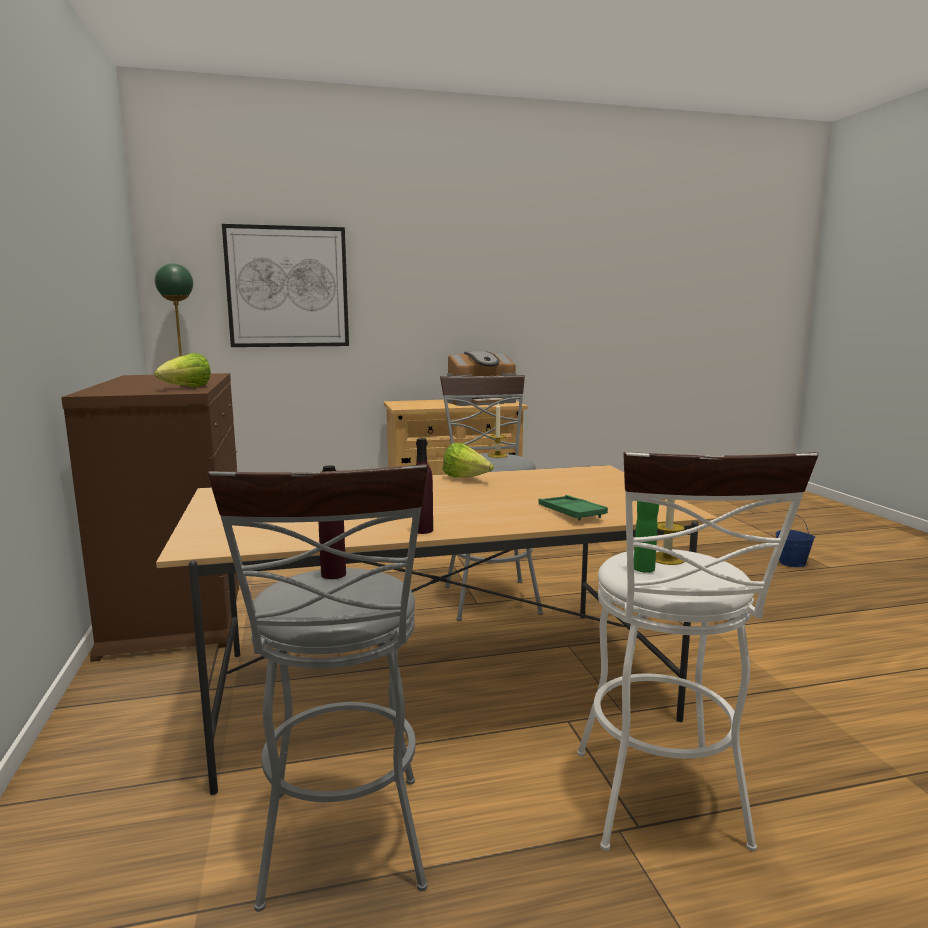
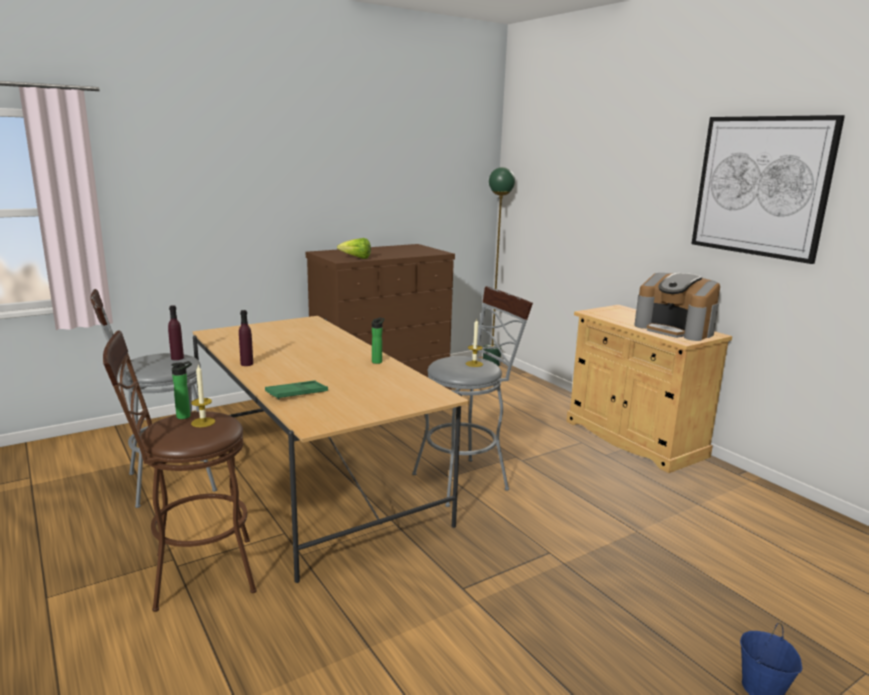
camera: 70 degrees right, 5 degrees up
picture [222,224,349,347] -> picture moved to [691,115,845,264]
lettuce [443,443,494,478] -> bottle [372,317,384,364]
white stool [577,452,819,851] -> brown stool [103,331,257,612]

